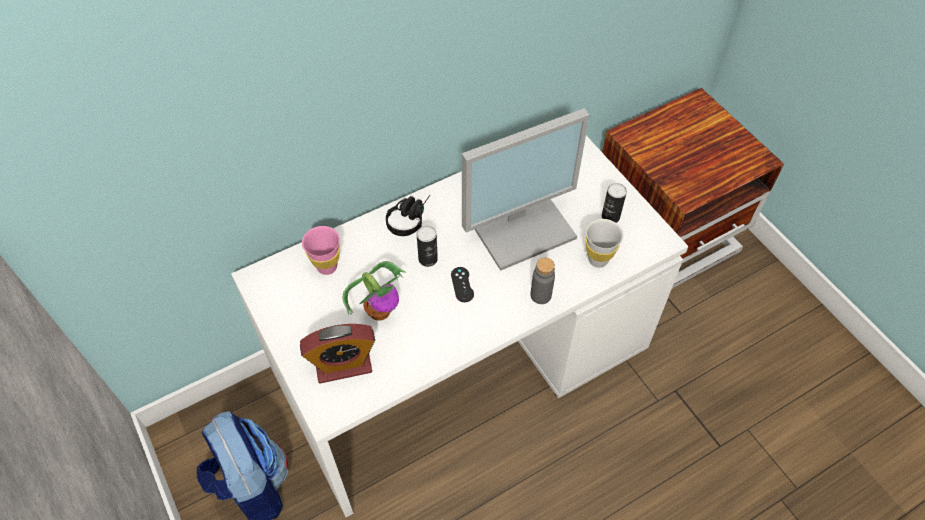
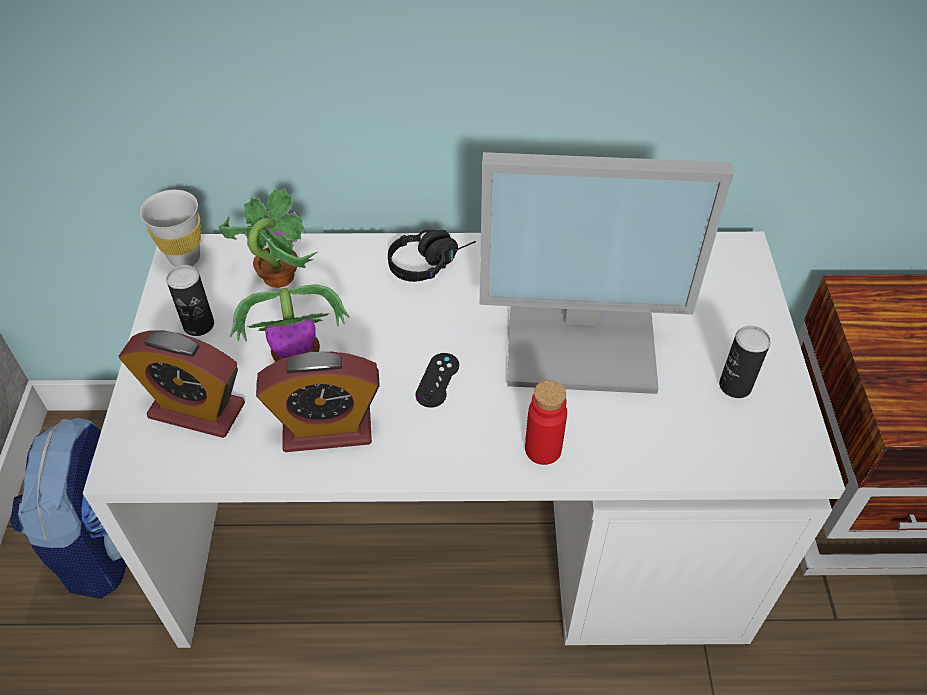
camera: 30 degrees right, 5 degrees down
pink cup [302,226,340,275] -> potted plant [219,188,317,288]
can [417,226,438,267] -> can moved to [166,265,214,336]
grey bottle [530,257,555,304] -> red bottle [525,380,567,465]
white cup [586,219,624,268] -> white cup moved to [140,190,201,267]
none -> alarm clock [256,352,380,452]

